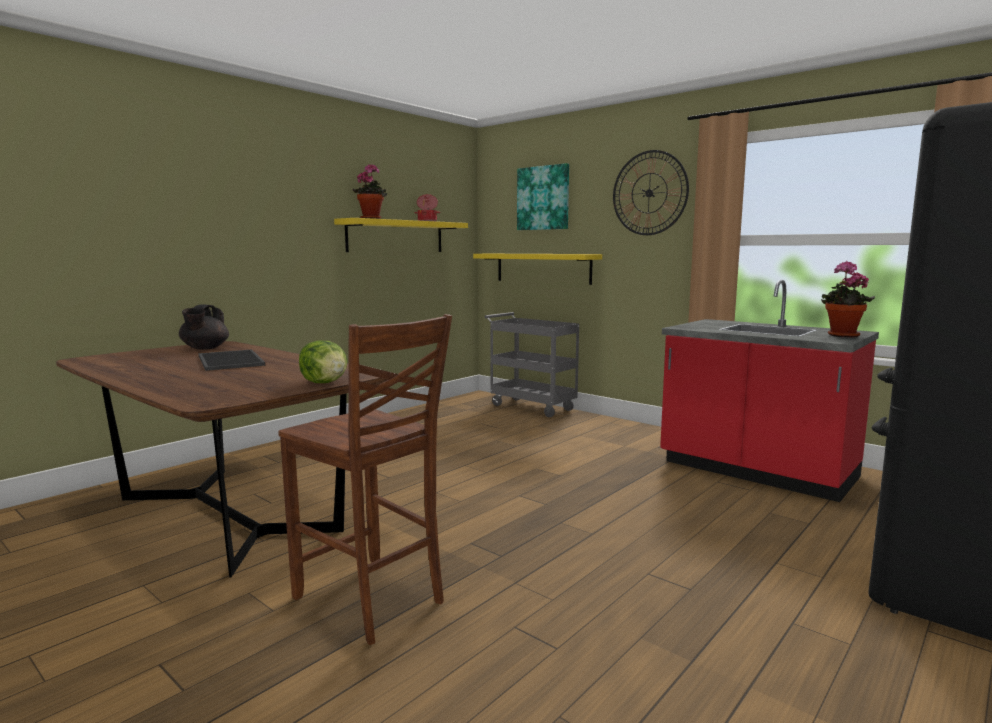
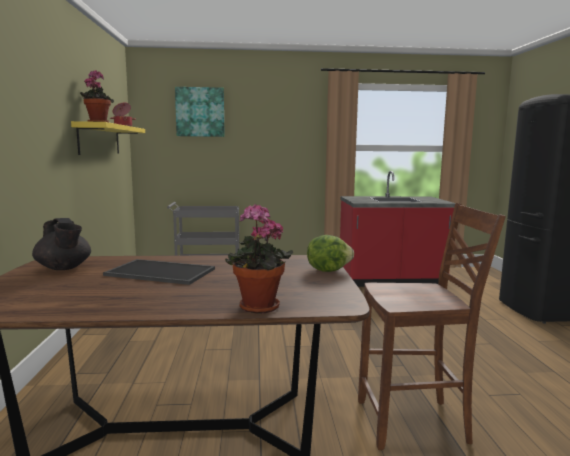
camera: 45 degrees left, 0 degrees up
yellow shelf [473,254,602,285] -> none
wall clock [613,150,689,235] -> none
potted plant [821,261,875,337] -> potted plant moved to [225,205,293,314]

